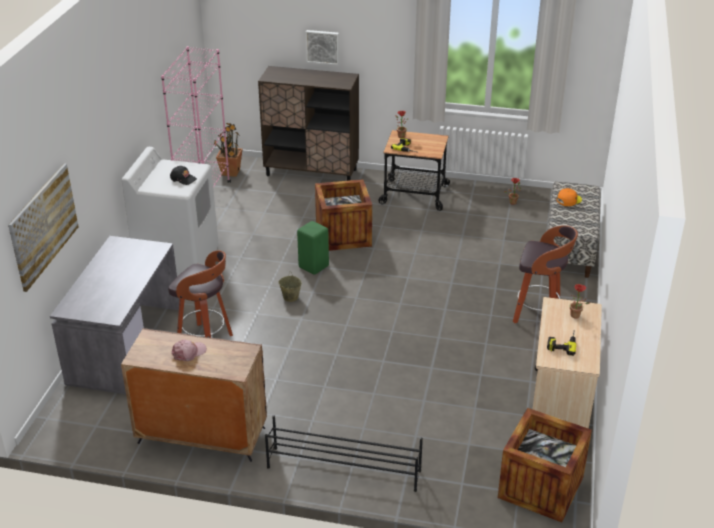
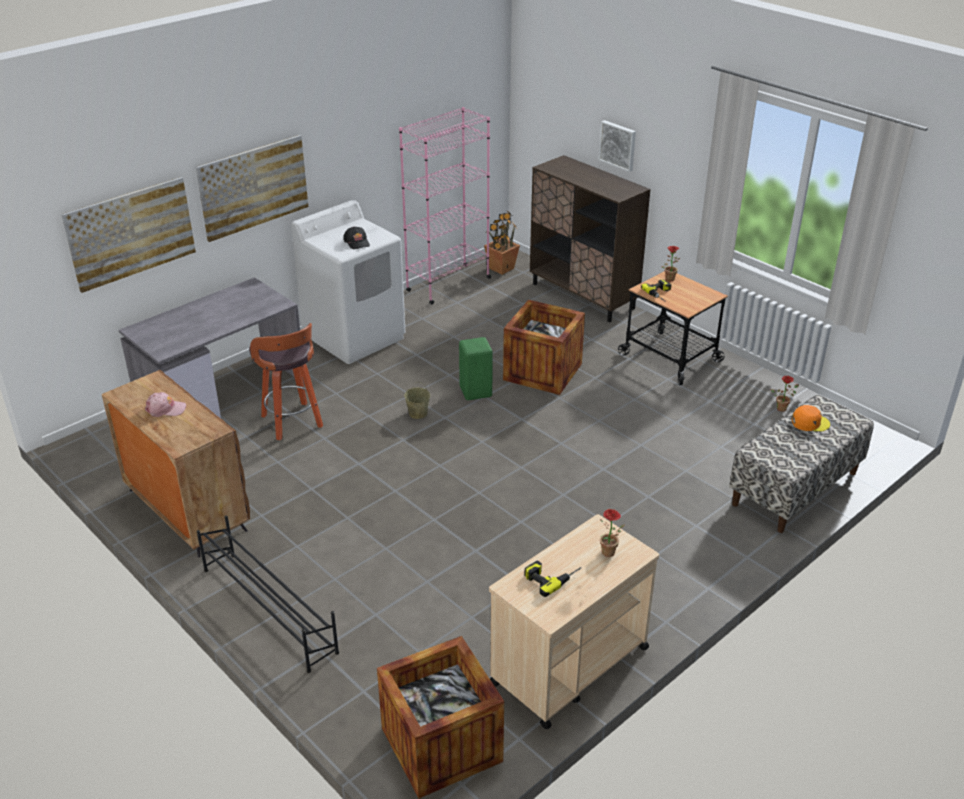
camera: 35 degrees right, 0 degrees up
stool [513,225,578,323] -> none
none -> picture [196,135,308,242]

